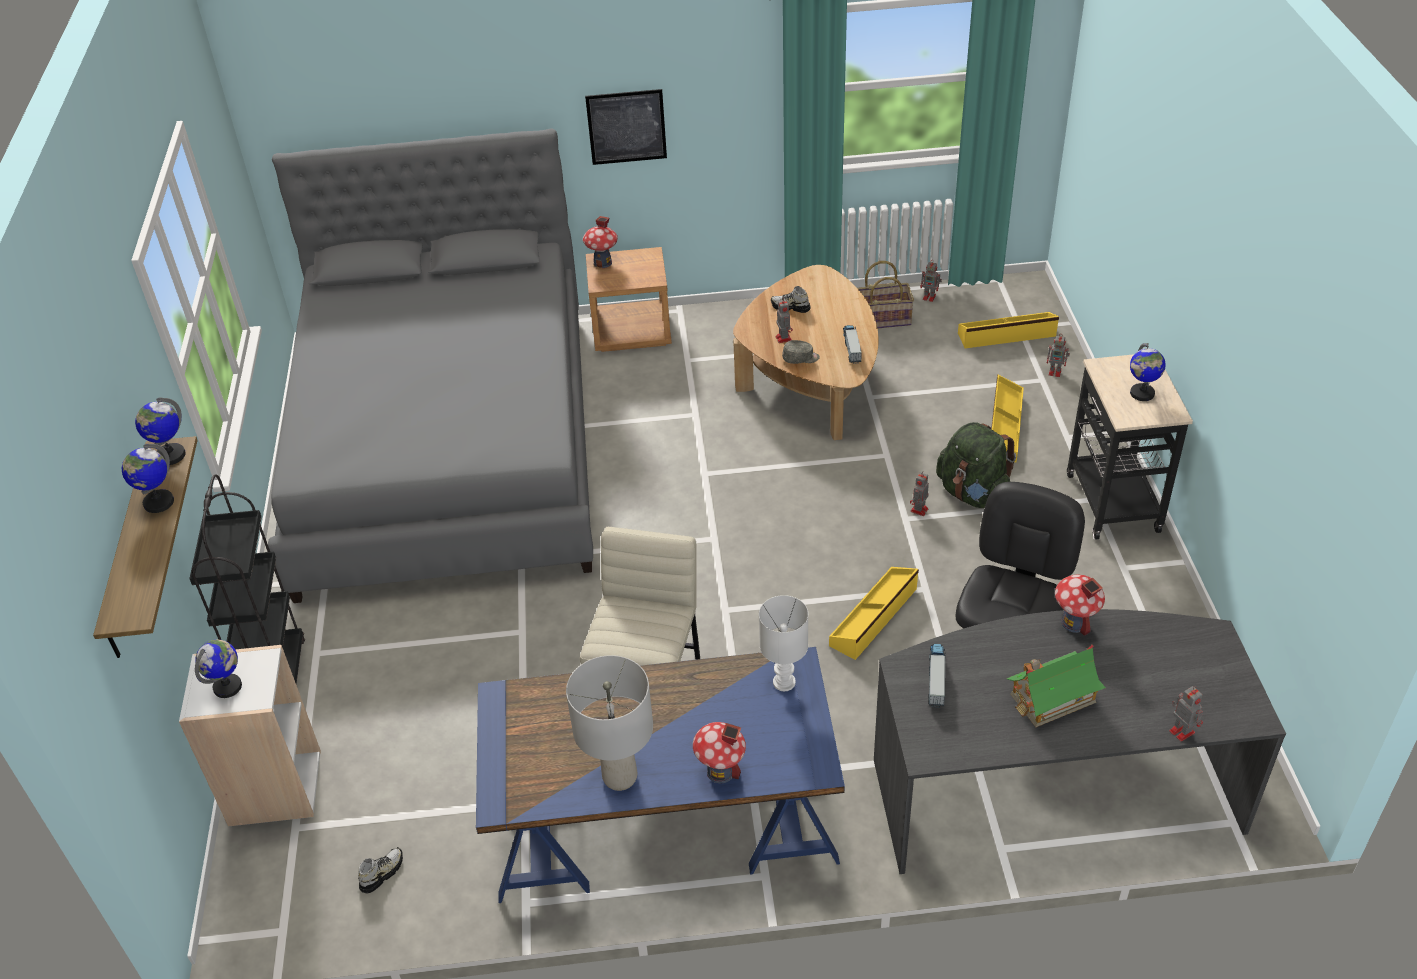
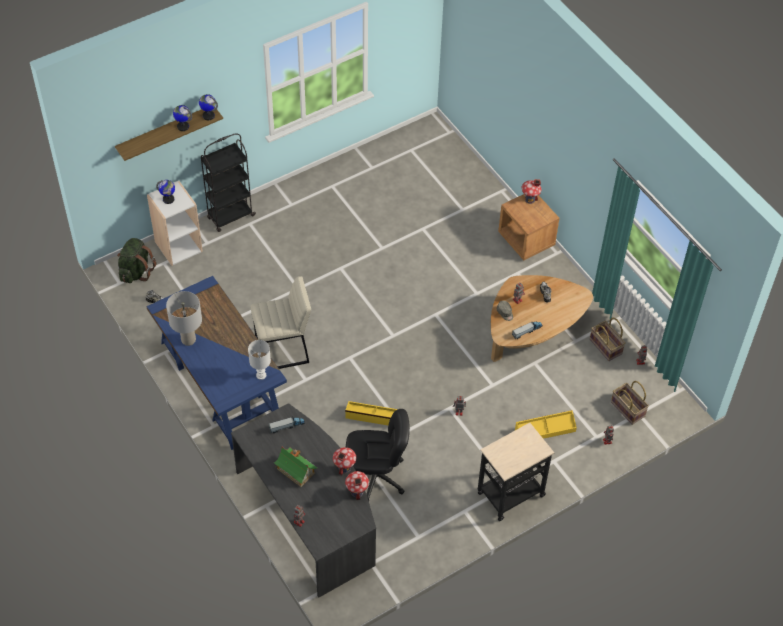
camera: 60 degrees right, 10 degrees up
grey bed [268,128,593,603] -> none
picture [585,89,667,165] -> none
toy house [693,722,746,783] -> toy house moved to [345,471,369,500]
green backpack [936,422,1016,508] -> green backpack moved to [117,238,156,283]
yellow storage box [958,312,1059,348] -> basket [611,381,649,425]
globe [1130,343,1166,401] -> none

